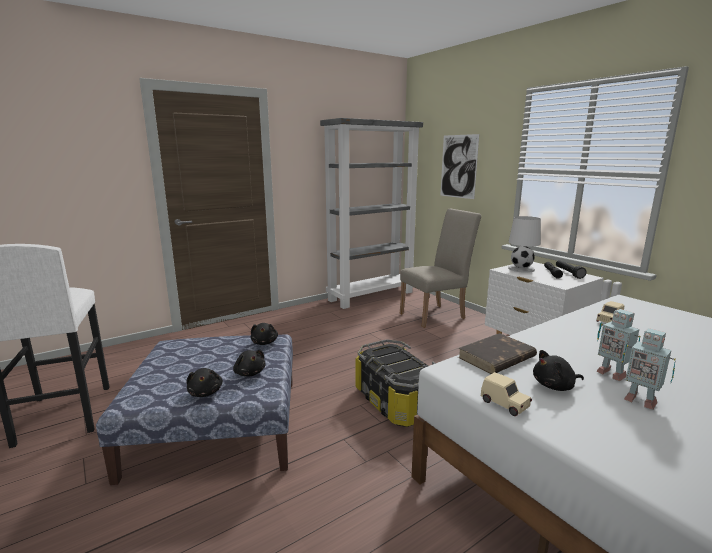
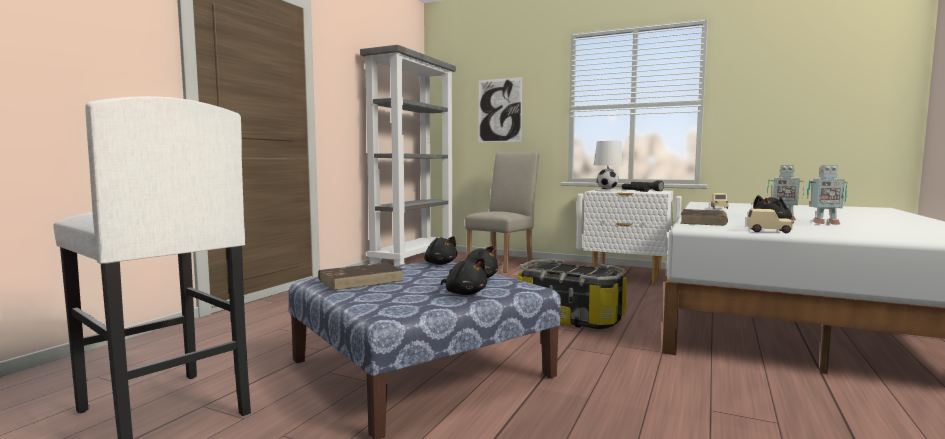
camera: 30 degrees left, 10 degrees down
none -> brown book [318,263,404,290]

